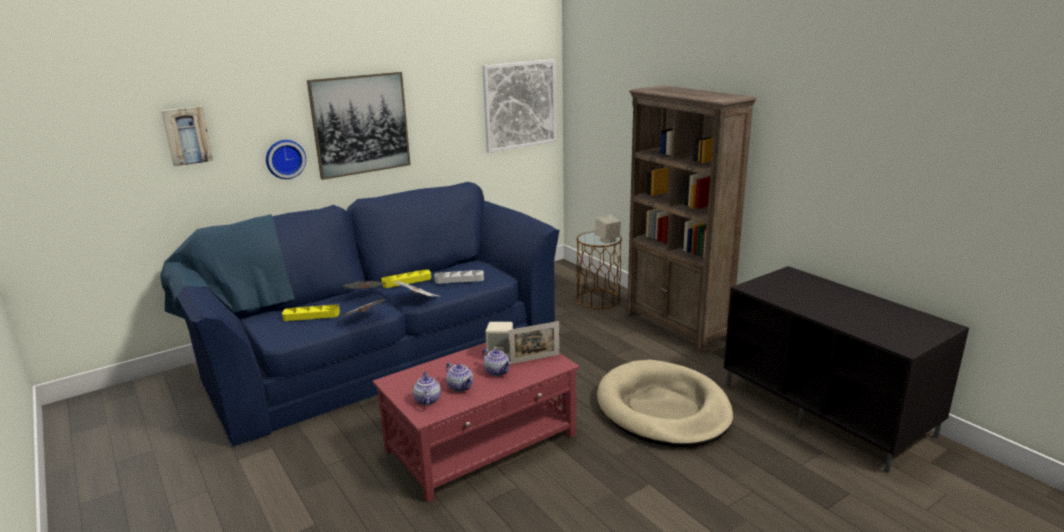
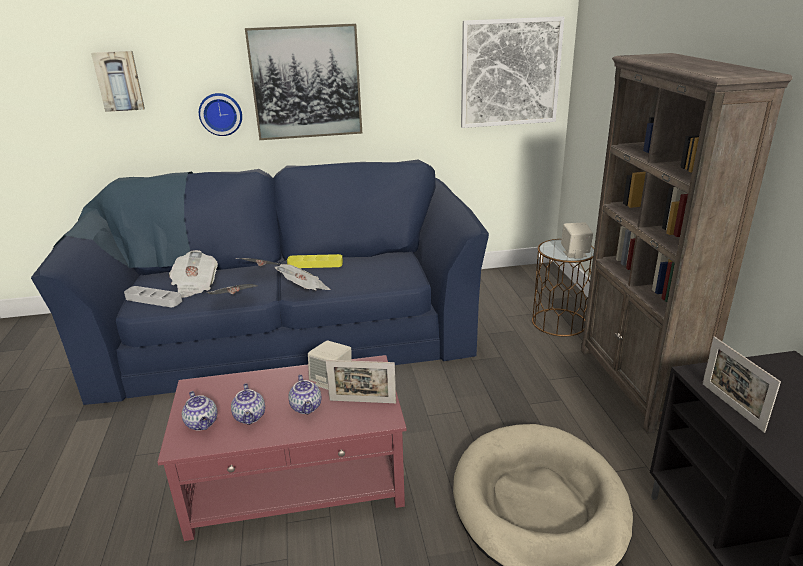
camera: 25 degrees right, 5 degrees up
yellow tray [282,305,340,321] -> newspaper [169,250,218,298]
teapot [413,372,441,405] -> teapot turned 135 degrees clockwise [182,391,217,431]
grey tray [435,270,484,284] -> grey tray moved to [124,286,182,307]
none -> picture frame [702,336,781,433]

